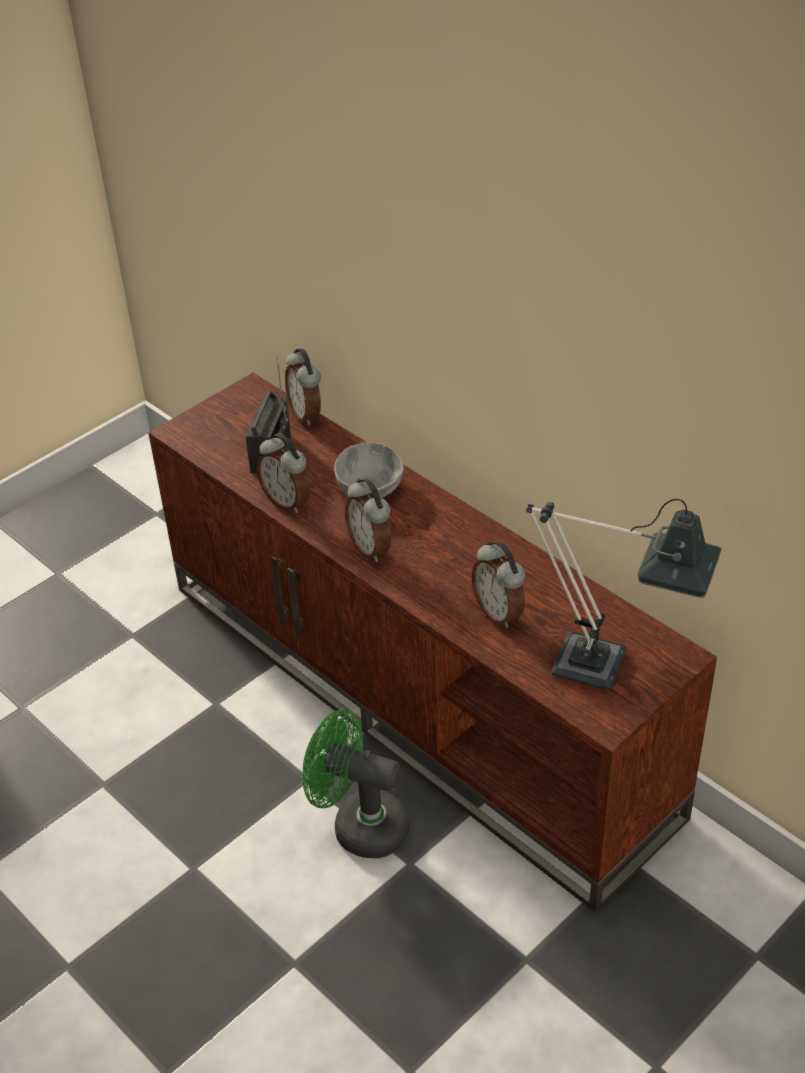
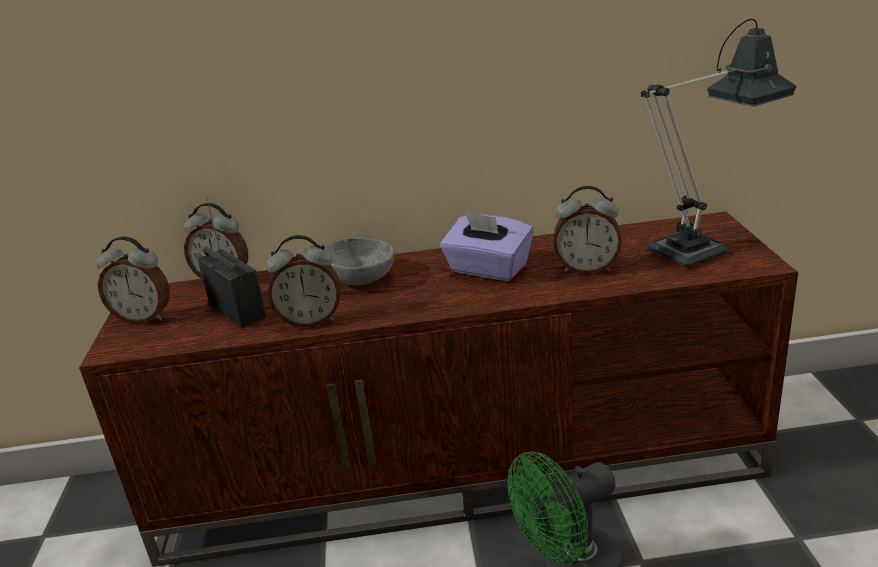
camera: 50 degrees left, 15 degrees down
alarm clock [345,478,391,562] -> alarm clock moved to [97,236,170,324]
none -> purple tissue box [440,211,534,281]

